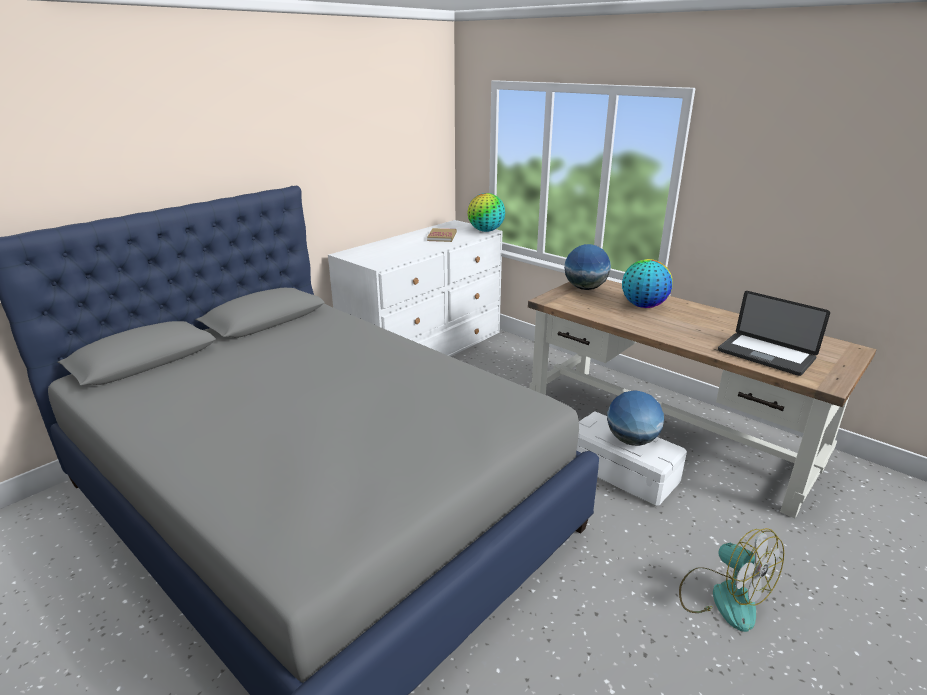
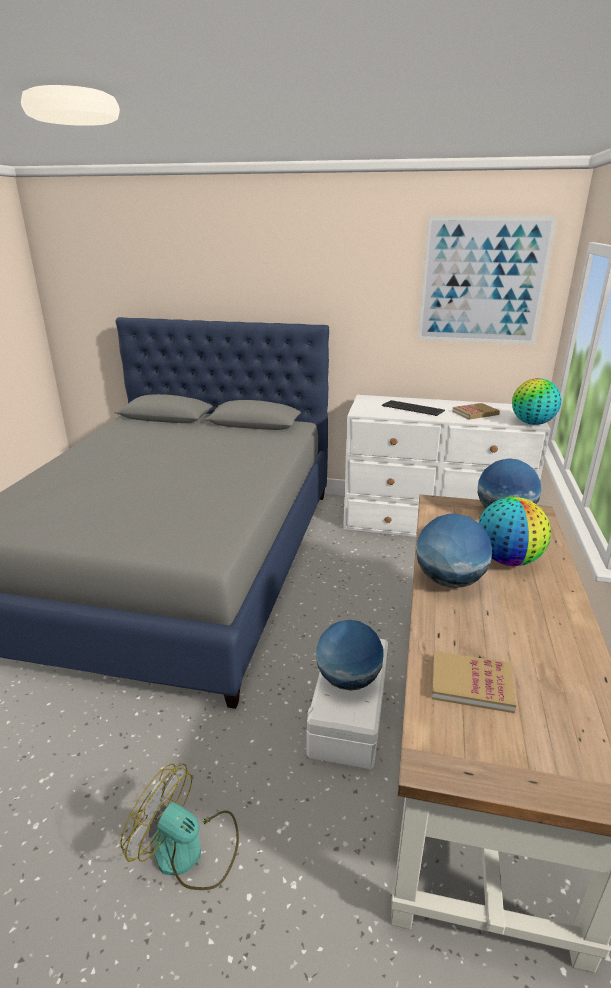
camera: 60 degrees right, 0 degrees up
fan [679,528,784,632] -> fan turned 90 degrees clockwise [121,763,239,890]
laptop [718,291,830,376] -> book [432,651,516,713]
none -> keyboard [382,400,445,416]
none -> globe [416,514,492,588]
none -> picture [417,216,557,345]

